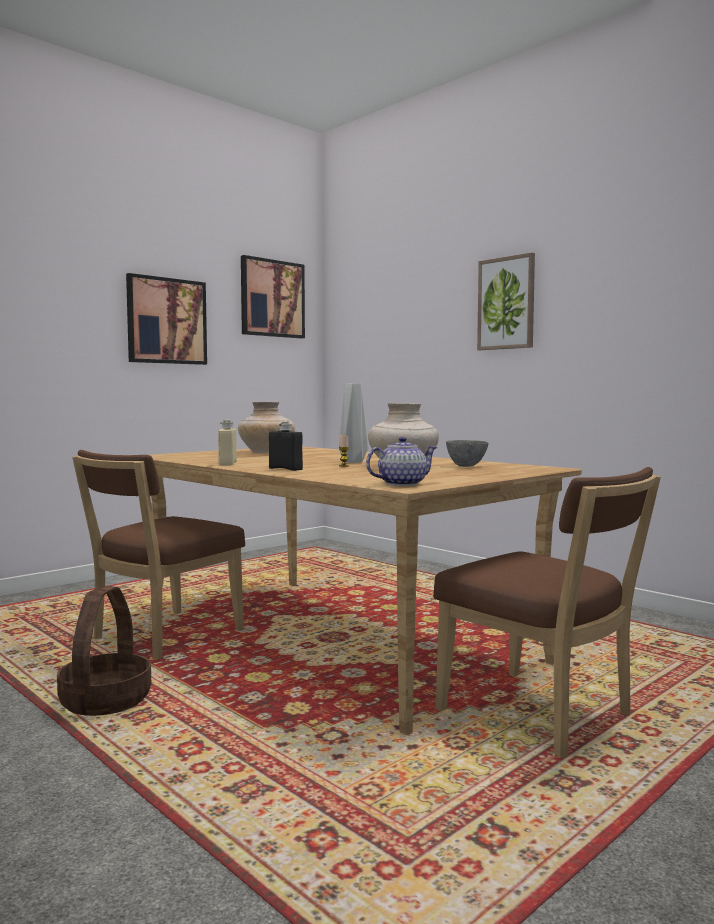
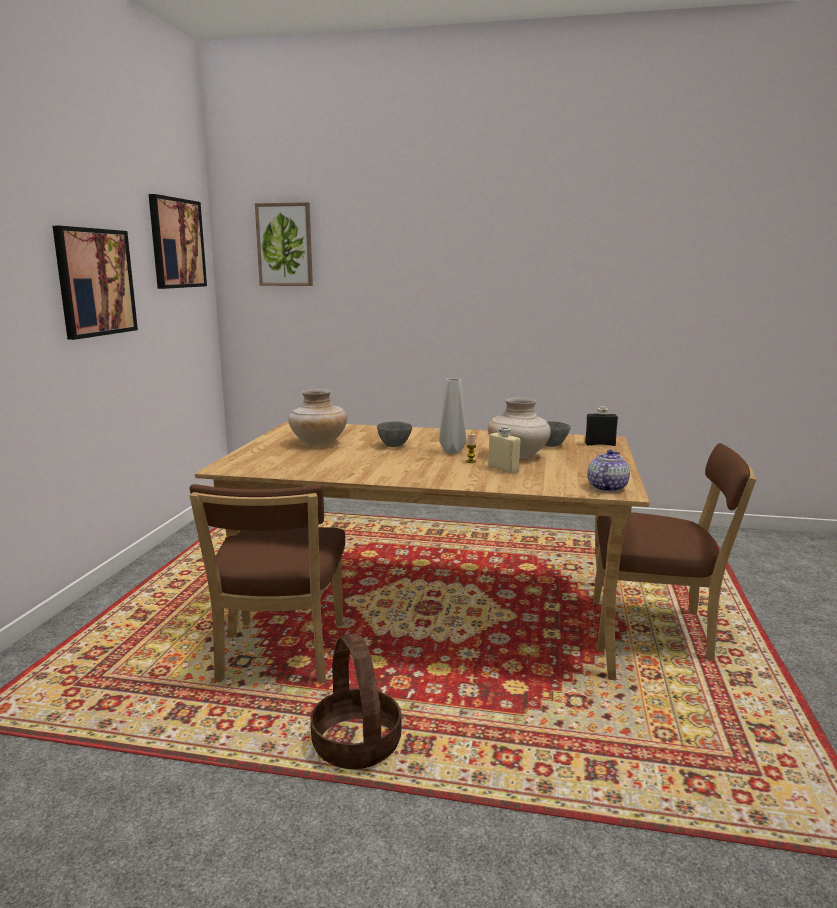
camera: 35 degrees left, 10 degrees up
beige bottle [218,420,237,466] -> beige bottle moved to [488,426,520,474]
black bottle [269,422,303,471] -> black bottle moved to [585,406,618,446]
picture [477,253,535,350] -> picture moved to [255,202,313,286]
none -> grey bowl [377,421,412,447]

